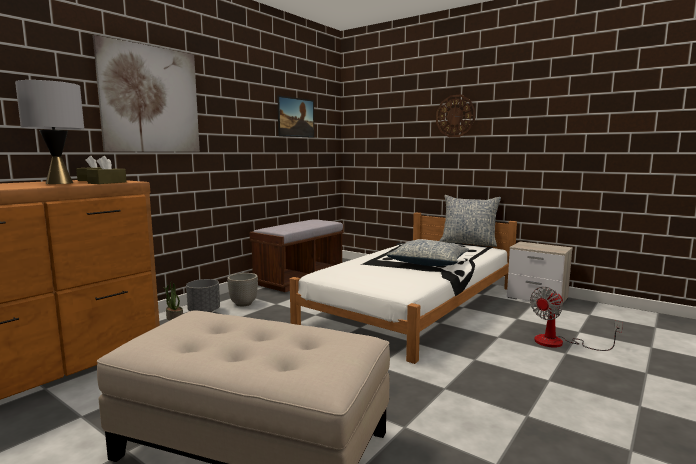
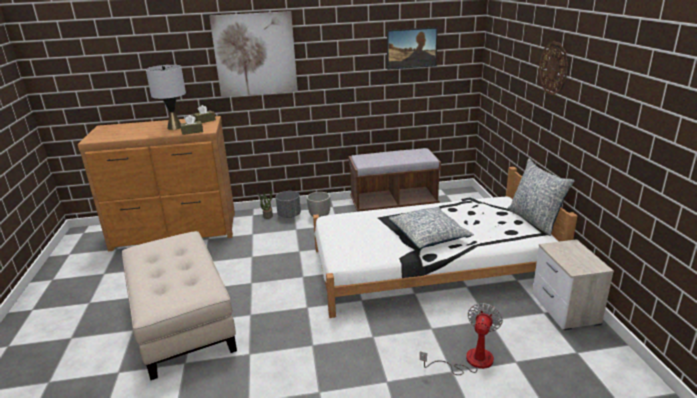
camera: 45 degrees right, 15 degrees up
fan [530,287,623,351] -> fan turned 105 degrees clockwise [420,303,503,375]

